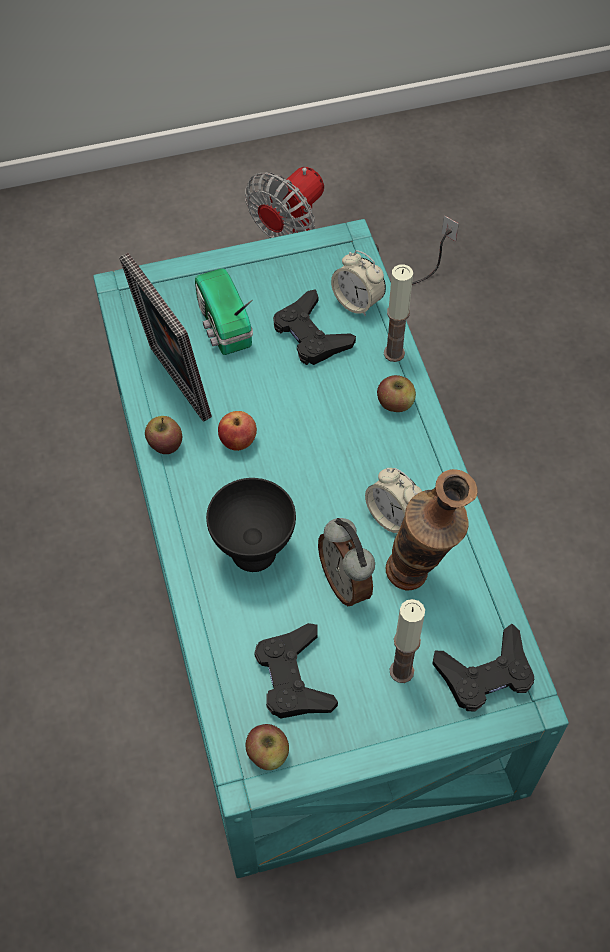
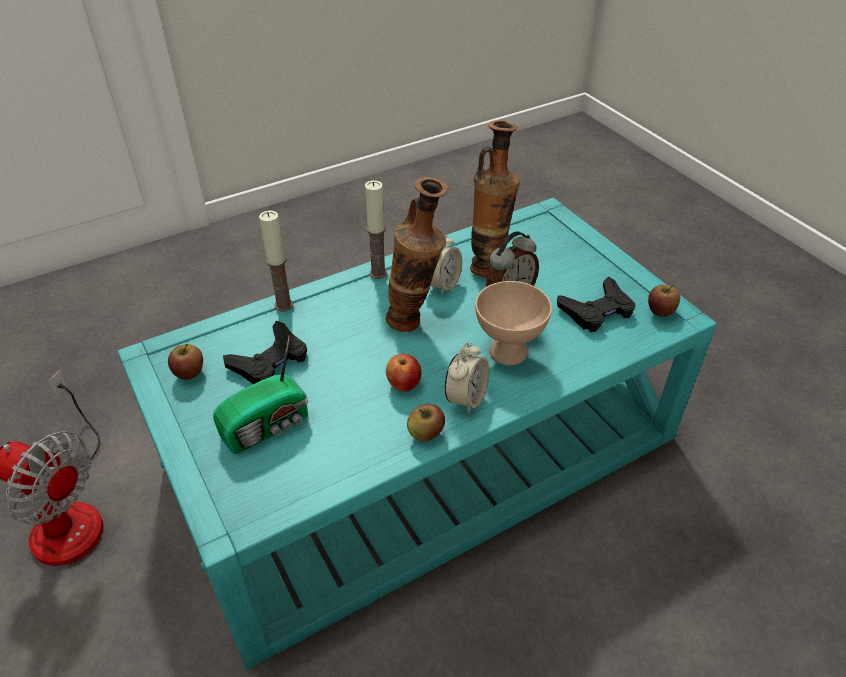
camera: 105 degrees left, 15 degrees down
picture frame [119,253,212,422] -> none
black bowl [206,478,296,572] -> beige bowl [475,281,552,365]
alarm clock [331,250,386,317] -> alarm clock moved to [445,342,489,414]
apple [377,375,416,412] -> apple moved to [168,344,203,380]
candle [390,599,425,683] -> candle moved to [365,180,387,279]
black game controller [432,624,534,712] -> none
none -> vase [386,177,449,332]

